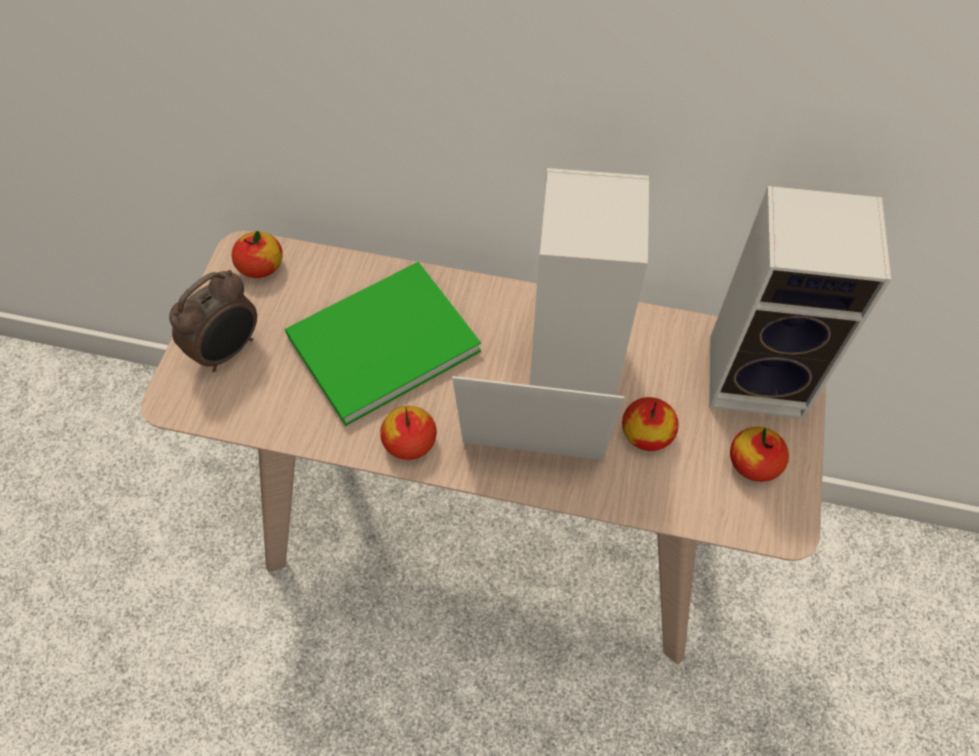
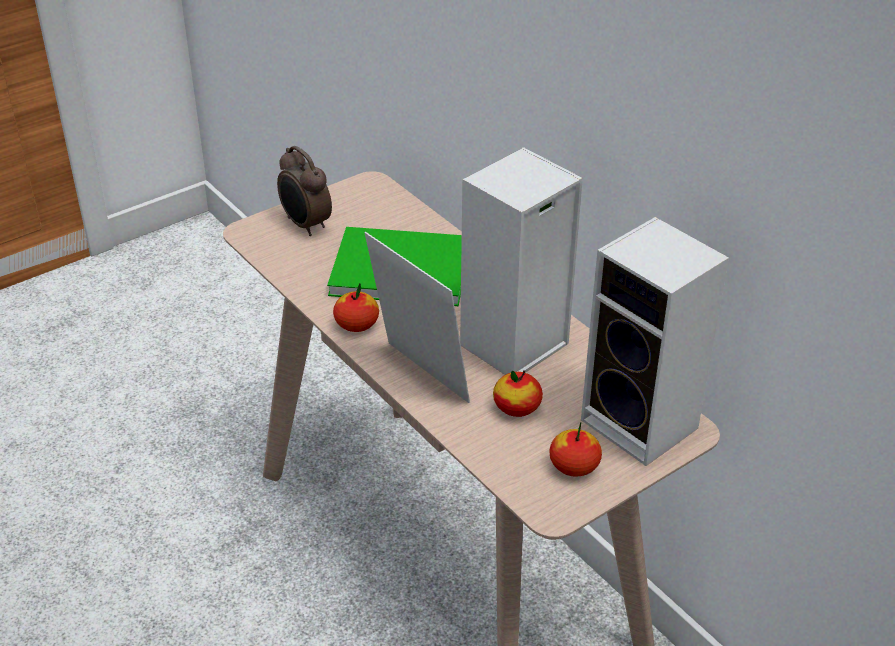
camera: 40 degrees right, 20 degrees down
alarm clock [169,270,257,372] -> alarm clock turned 60 degrees clockwise [277,146,332,236]
apple [232,231,283,278] -> none

